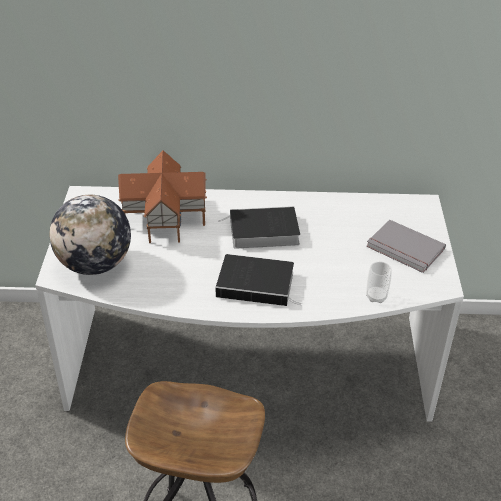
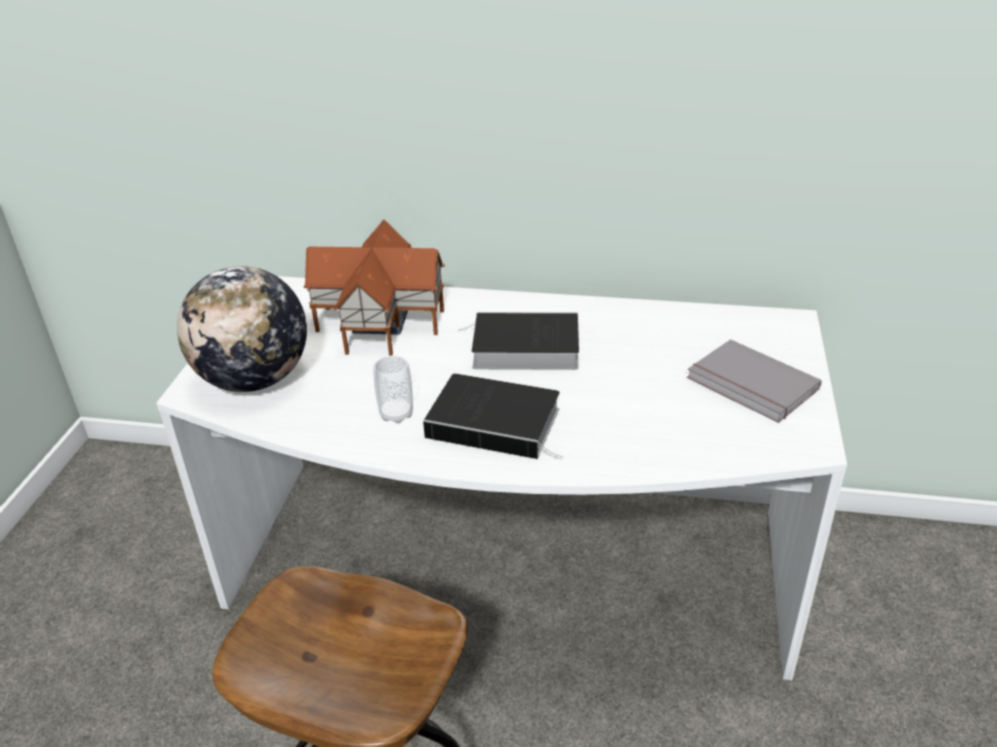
camera: 10 degrees right, 5 degrees down
cup [366,262,392,303] -> cup moved to [373,355,413,423]

